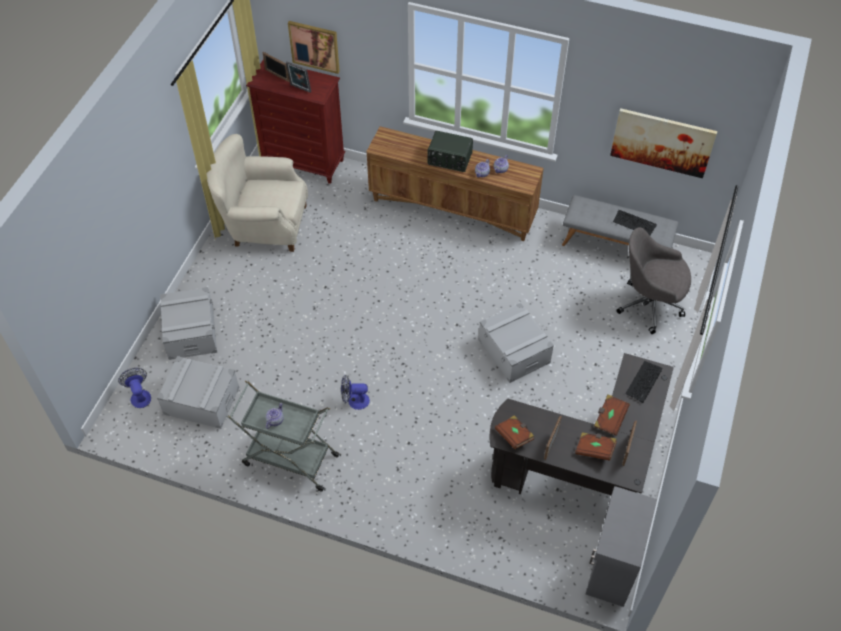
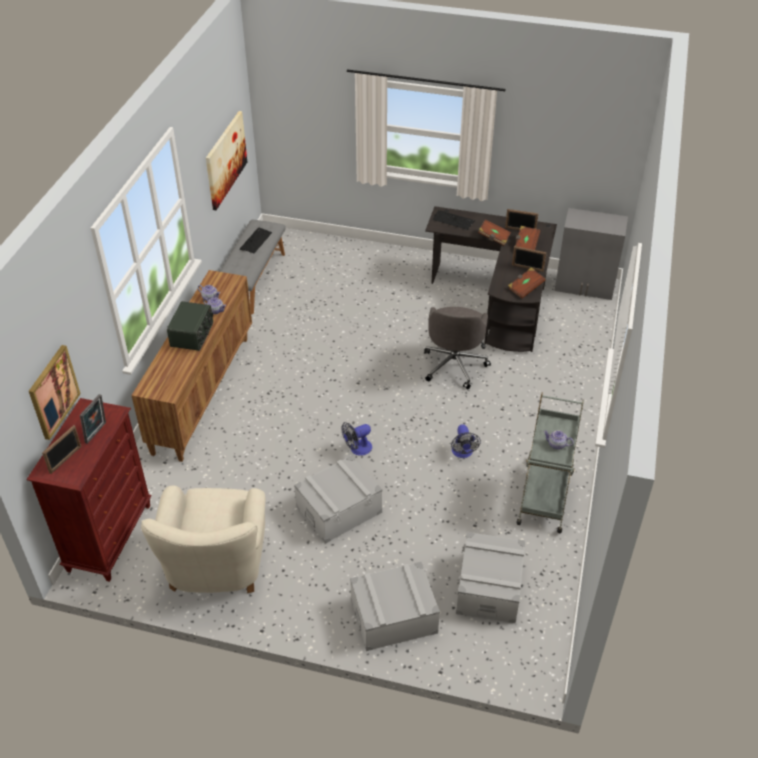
camera: 95 degrees left, 10 degrees down
fan [118,368,151,408] -> fan moved to [341,422,372,456]
grey storage box [478,303,554,383] -> grey storage box moved to [294,455,382,544]
grey office chair [616,227,691,334] -> grey office chair moved to [424,307,491,390]

